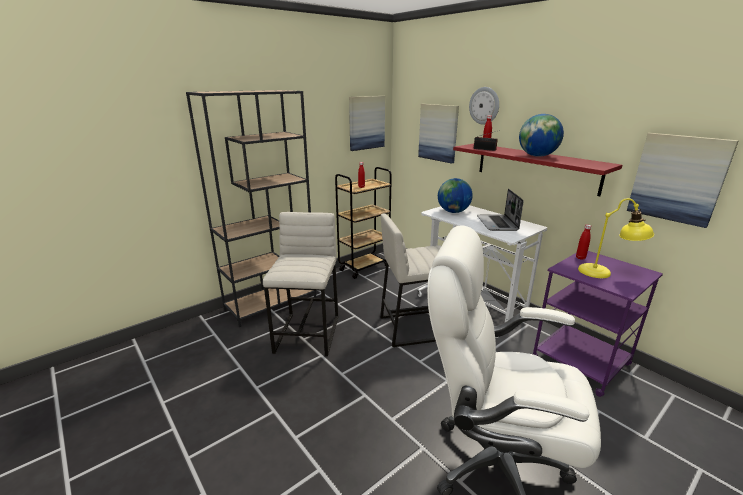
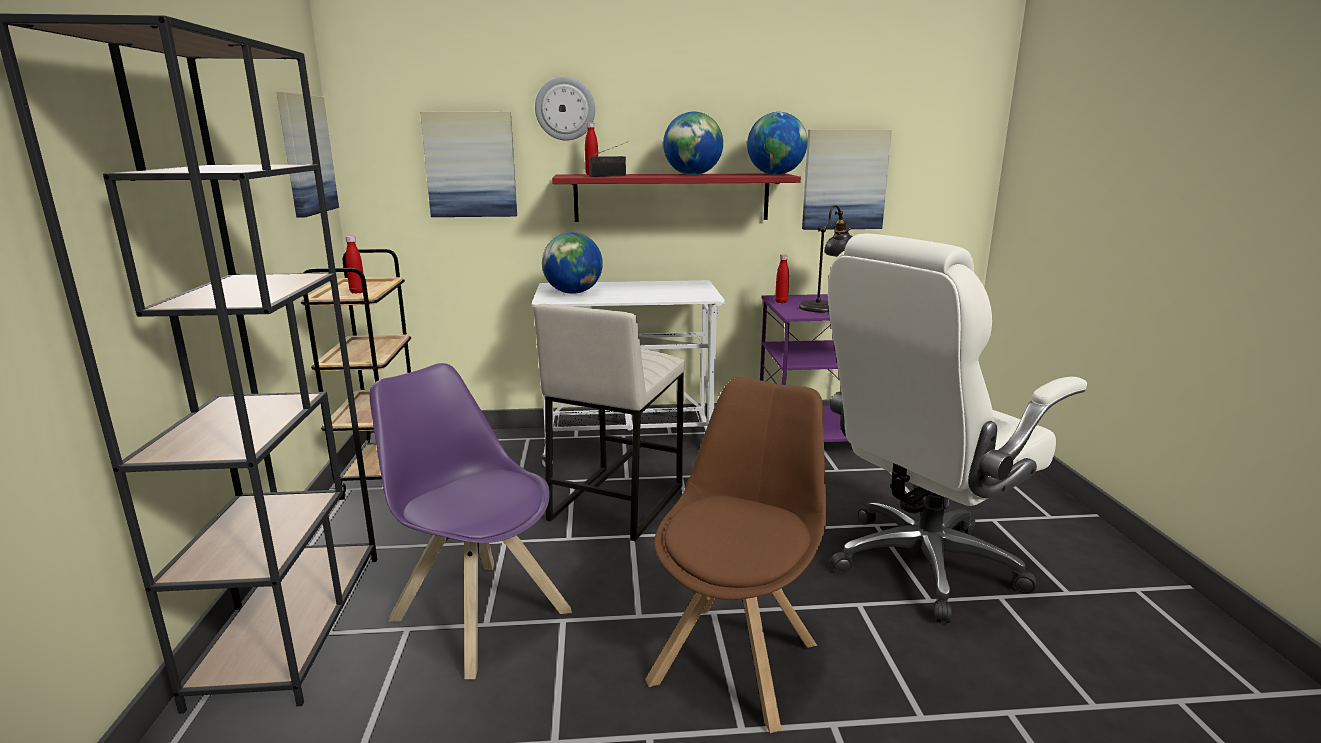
camera: 55 degrees left, 5 degrees down
beige stool [263,212,338,356] -> purple chair [370,363,572,679]
laptop [477,189,524,231] -> none
yellow table lamp [578,198,654,278] -> grey table lamp [799,205,853,312]
none -> brown chair [645,377,827,733]
none -> globe [747,112,808,175]

